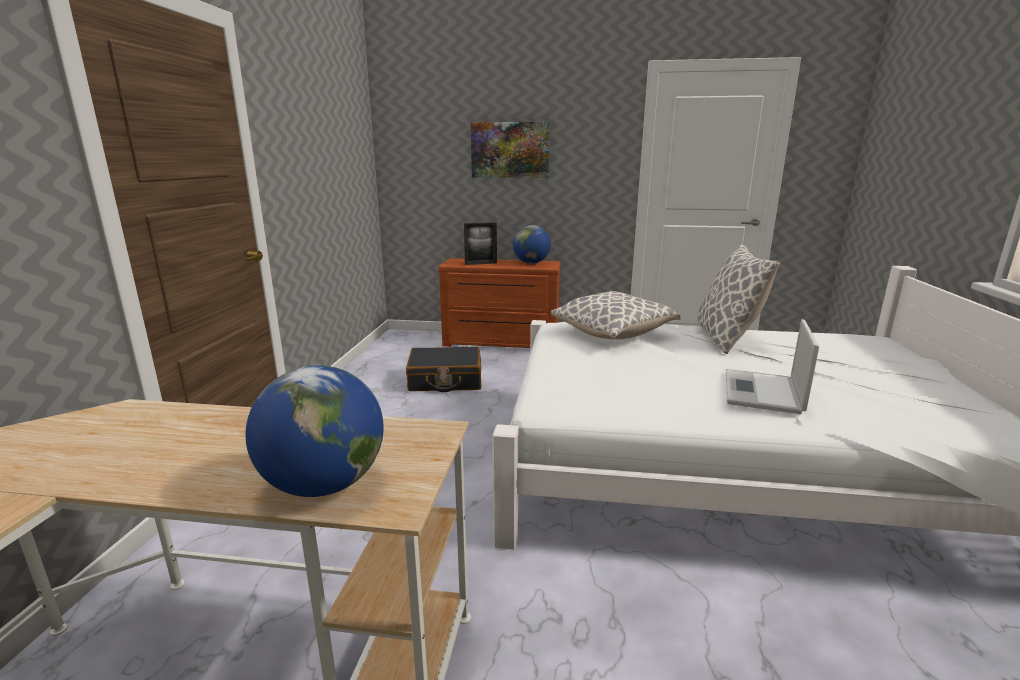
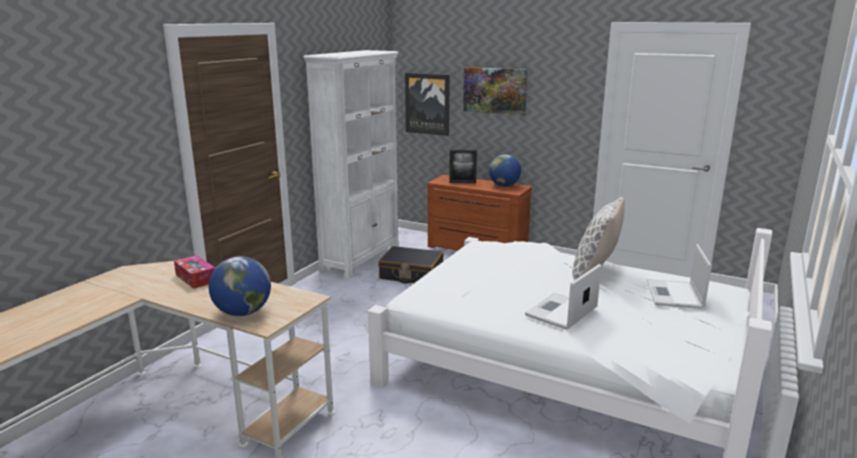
camera: 20 degrees right, 0 degrees up
pillow [551,291,681,339] -> none
none -> tissue box [174,255,215,289]
none -> white bookcase [303,50,399,279]
none -> picture [405,73,450,136]
none -> laptop [647,244,712,309]

